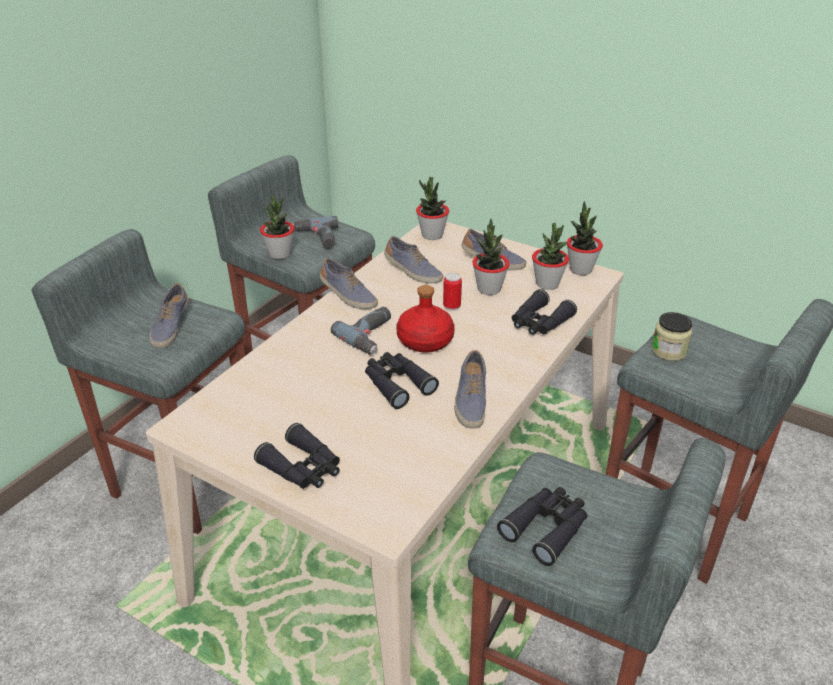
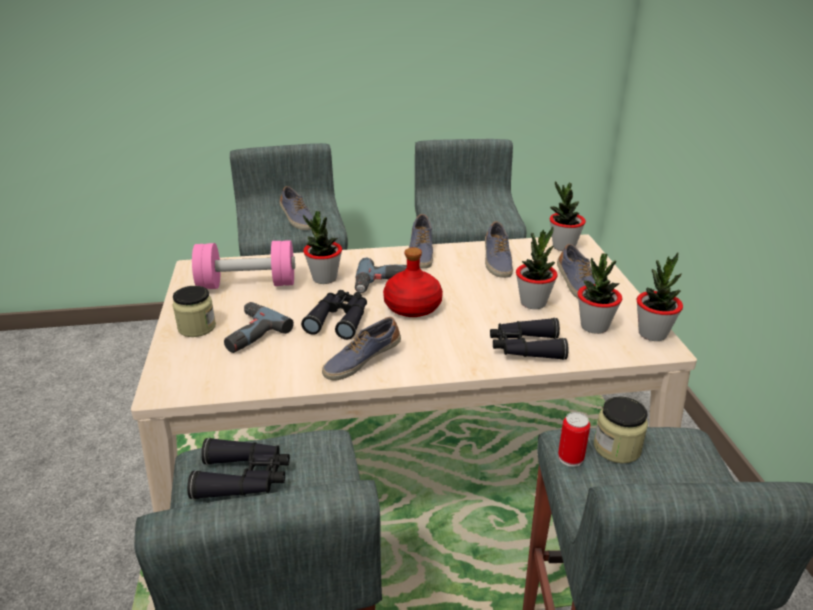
camera: 50 degrees right, 5 degrees down
shoe [150,283,189,348] -> shoe turned 90 degrees counterclockwise [279,186,313,230]
black binoculars [254,423,340,489] -> jar [173,286,216,337]
potted plant [260,196,294,259] -> potted plant moved to [303,211,342,284]
power drill [292,216,338,249] -> power drill moved to [224,302,294,353]
can [443,273,462,311] -> can moved to [558,412,590,467]
none -> pink dumbbell [192,240,295,289]

